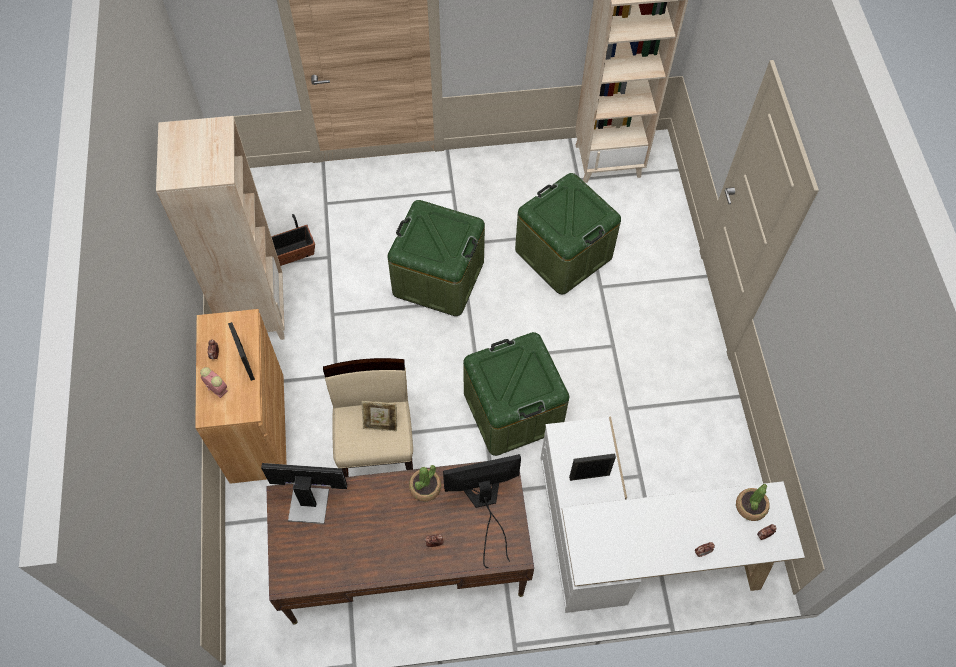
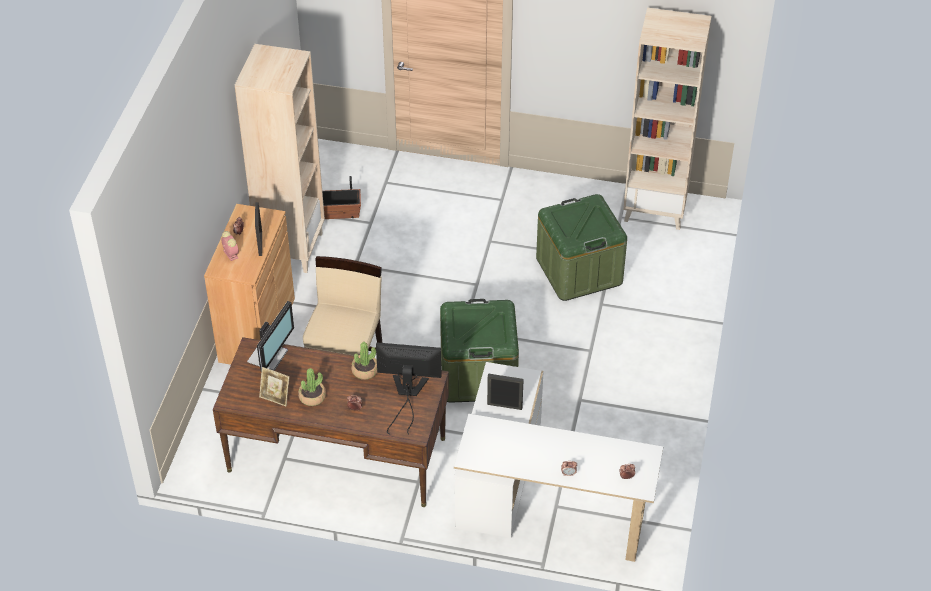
camera: 20 degrees right, 15 degrees down
monitor [261,463,347,524] -> monitor turned 90 degrees clockwise [247,301,294,372]
picture frame [362,401,397,431] -> picture frame moved to [259,367,290,406]
green storage box [388,200,485,316] -> none
potted plant [736,484,770,521] -> potted plant moved to [298,368,326,406]

